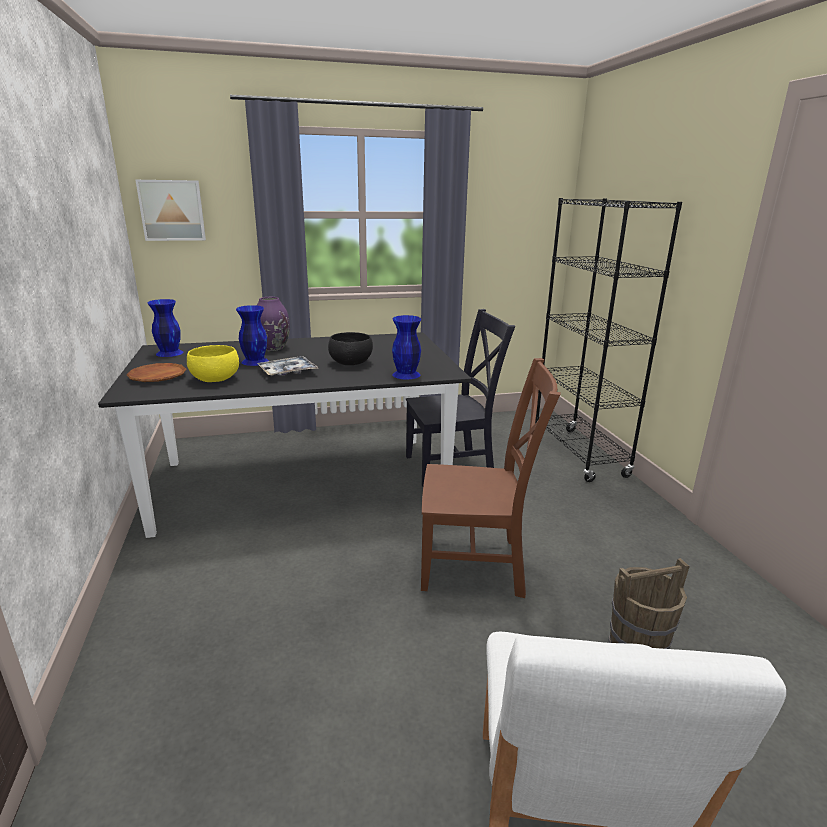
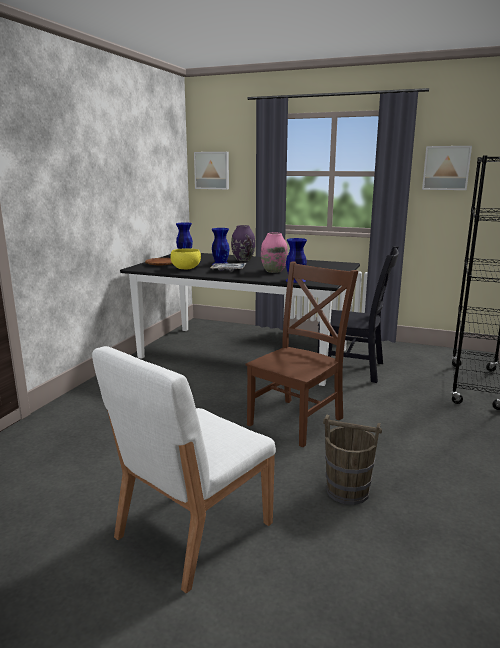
camera: 35 degrees right, 5 degrees down
black bowl [328,332,373,365] -> pink vase [261,233,288,273]
brown chair [421,358,561,598] -> brown chair turned 90 degrees counterclockwise [246,261,358,447]
none -> picture [422,146,472,190]

